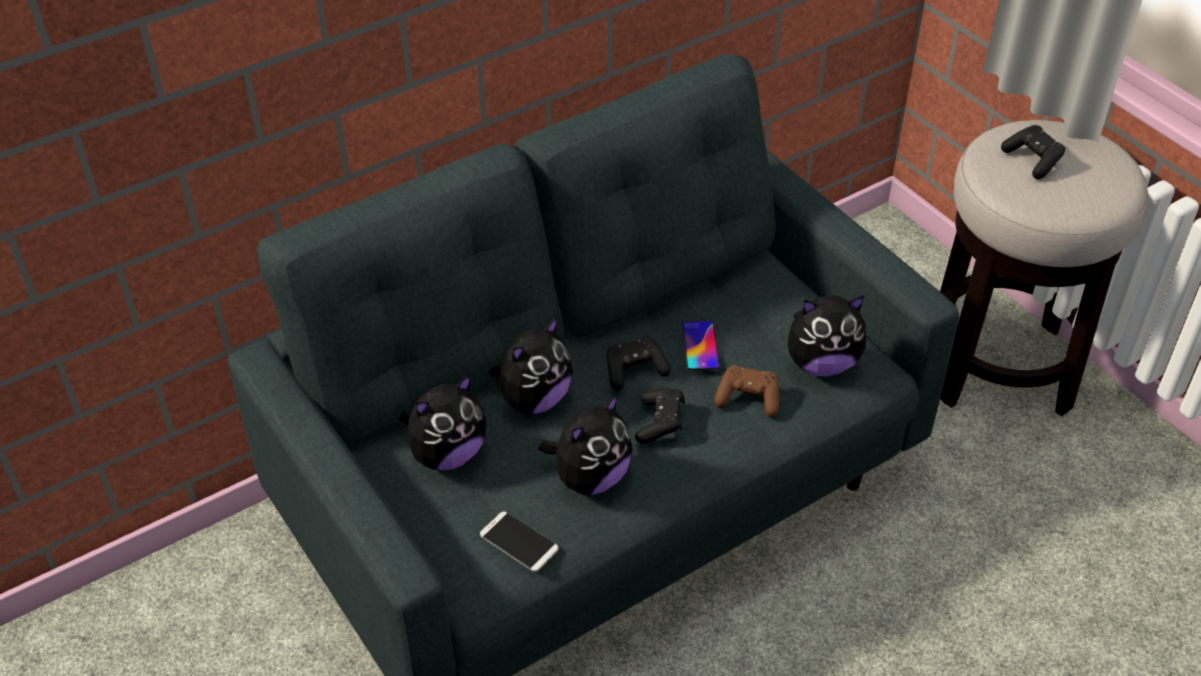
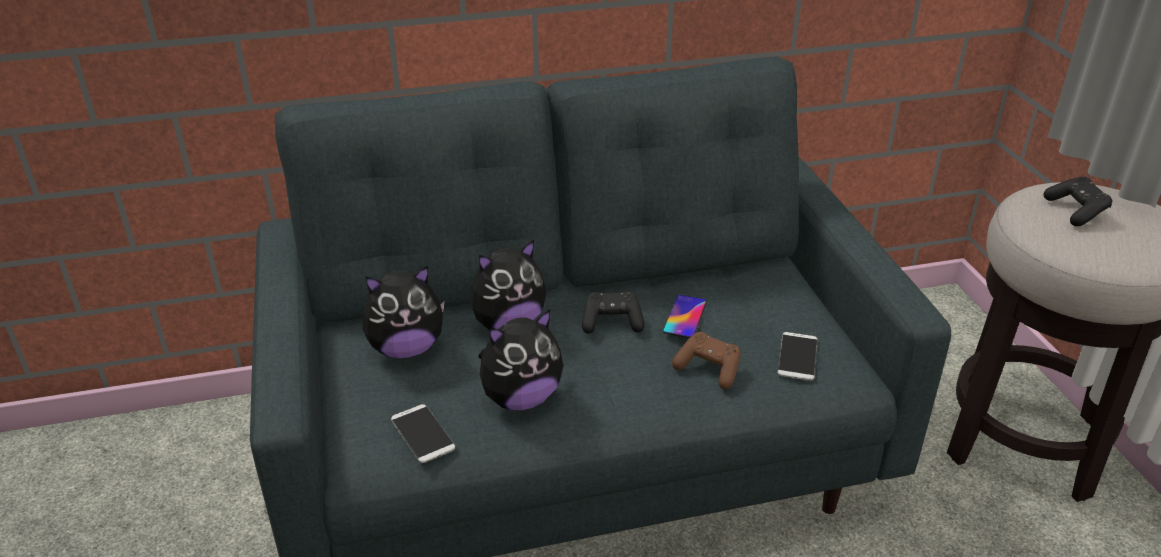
camera: 20 degrees right, 10 degrees down
black game controller [635,388,685,444] -> none
plush toy [788,295,866,377] -> phone [777,332,818,381]

